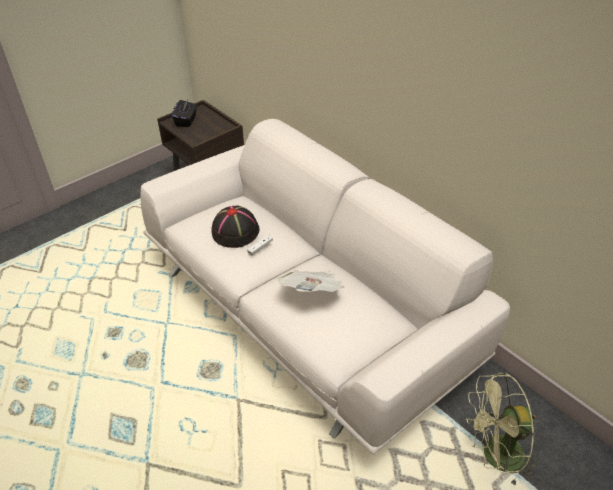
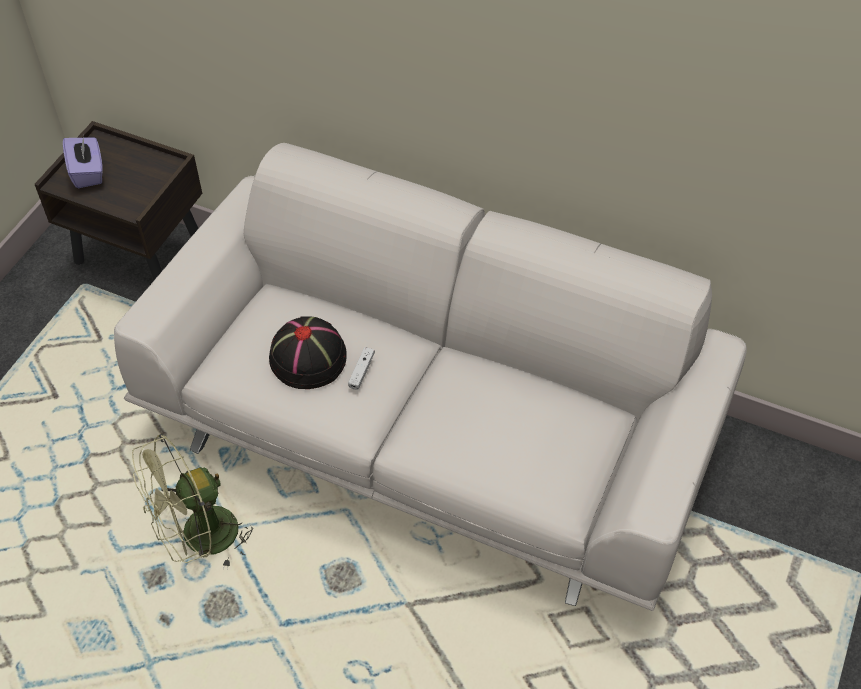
camera: 25 degrees left, 10 degrees up
black tissue box [172,100,197,127] -> purple tissue box [63,135,103,188]
newspaper [278,270,344,292] -> none
green fan [466,372,540,486] -> green fan moved to [132,434,254,570]

